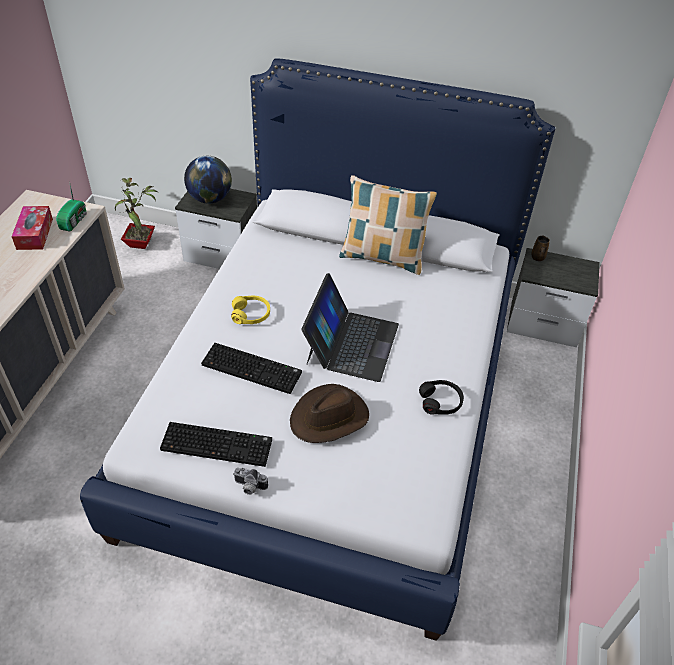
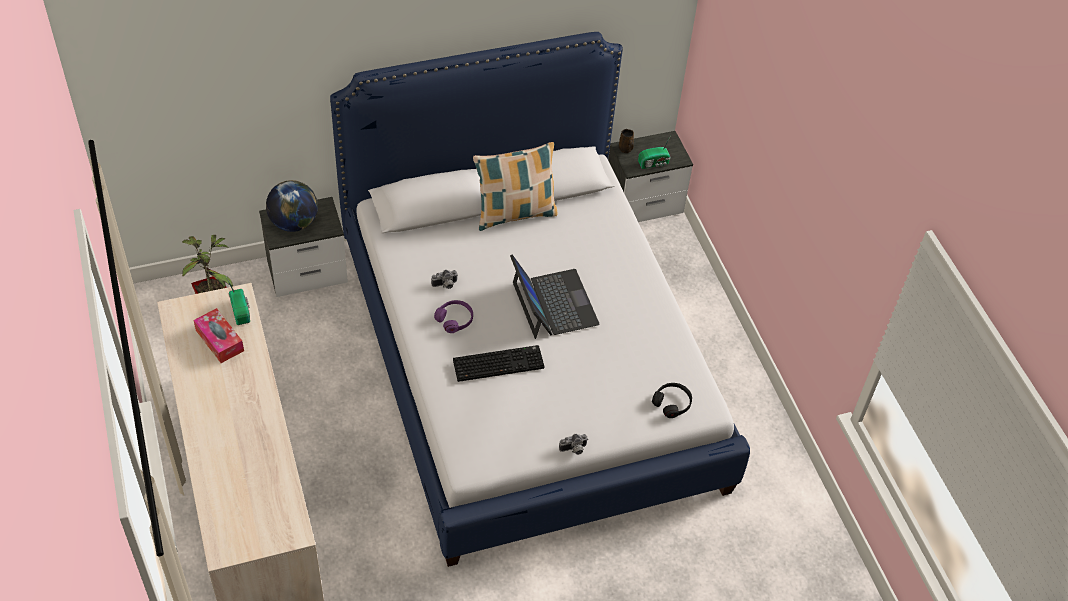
camera: 35 degrees left, 5 degrees up
keyboard [160,422,272,467] -> none
yellow headphones [231,295,270,324] -> purple headphones [434,300,473,333]
brown hat [290,384,369,443] -> none
black headphones [419,380,464,415] -> black headphones moved to [652,383,692,418]
none -> camera [431,270,458,289]
none -> radio [638,135,671,169]

